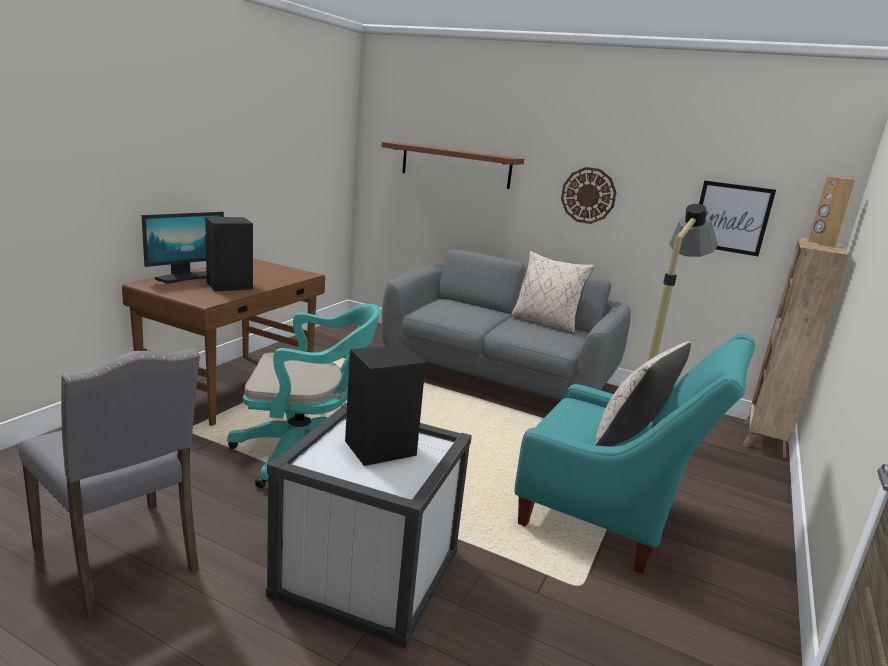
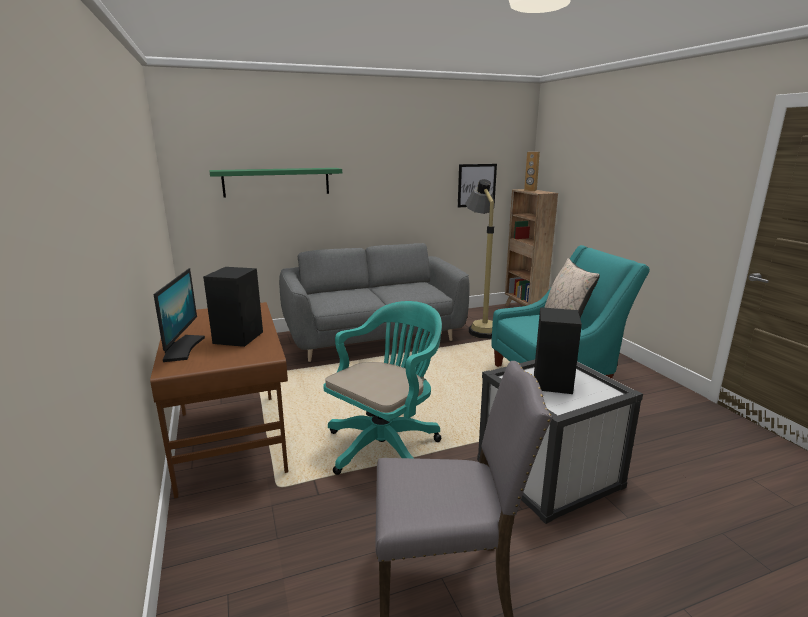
camera: 45 degrees left, 0 degrees up
brown shelf [381,142,524,189] -> green shelf [210,168,342,197]
beige pillow [511,251,594,334] -> none
wall clock [561,167,617,224] -> none

